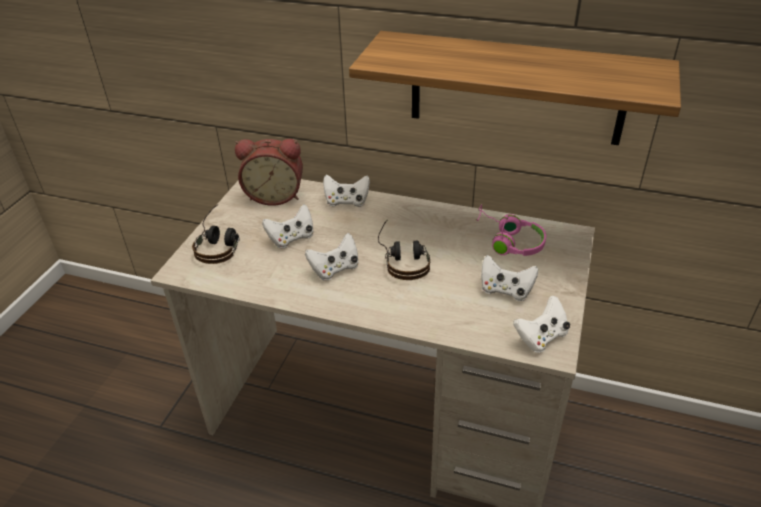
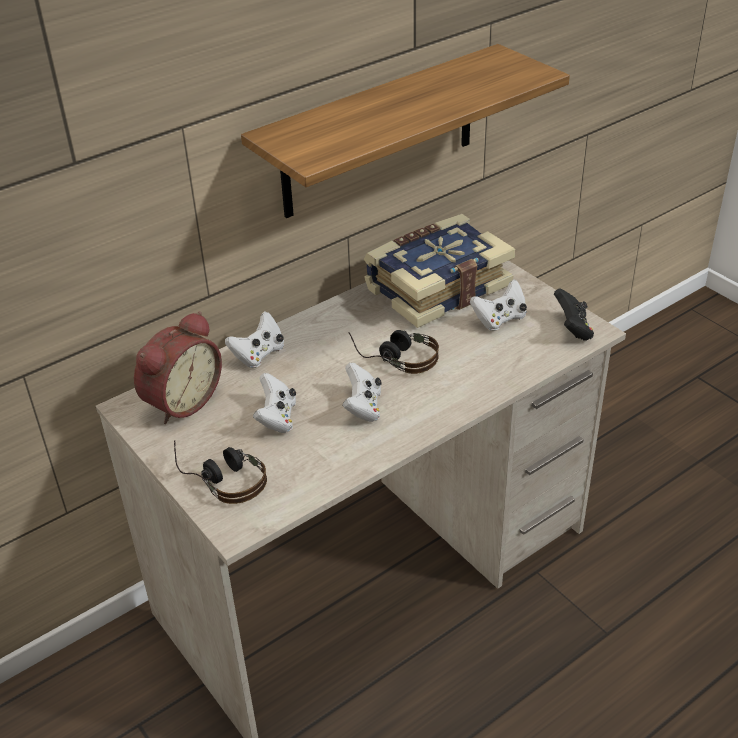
camera: 55 degrees left, 0 degrees up
pink headphones [476,205,546,256] -> book [364,214,515,328]
white game controller [513,296,570,353] -> black game controller [554,289,594,341]

